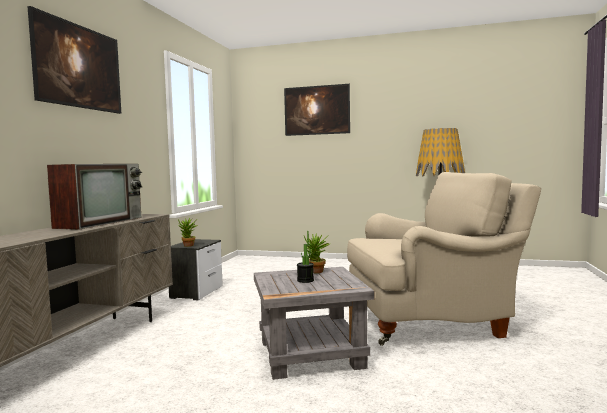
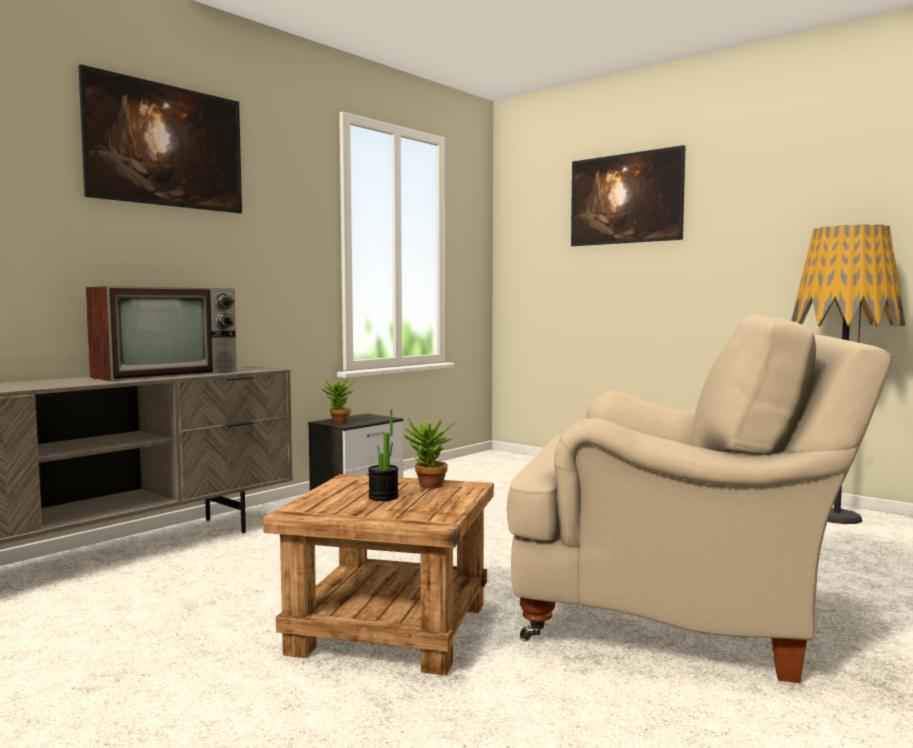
camera: 25 degrees right, 0 degrees up
grey side table [254,267,375,380] -> brown side table [263,474,494,675]

